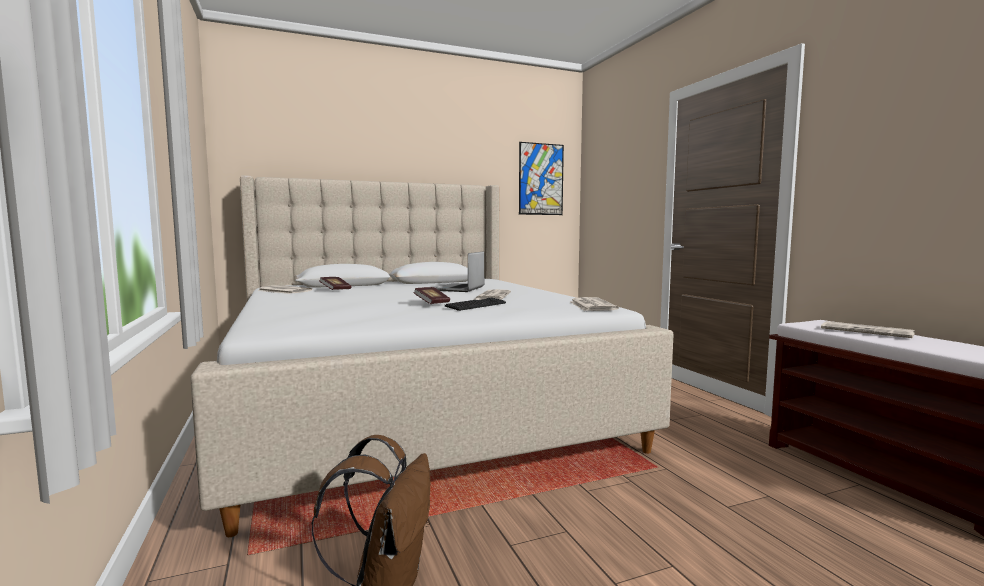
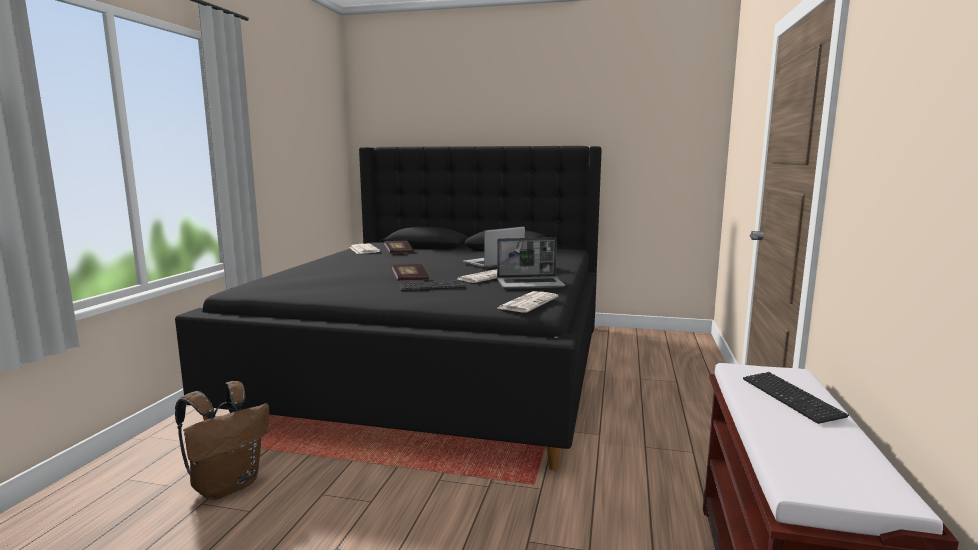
camera: 35 degrees right, 5 degrees up
beige bed [190,175,673,537] -> black bed [175,146,602,470]
picture [519,142,564,215] -> none
newspaper [821,321,915,338] -> keyboard [743,372,849,424]
none -> laptop [497,237,565,289]

